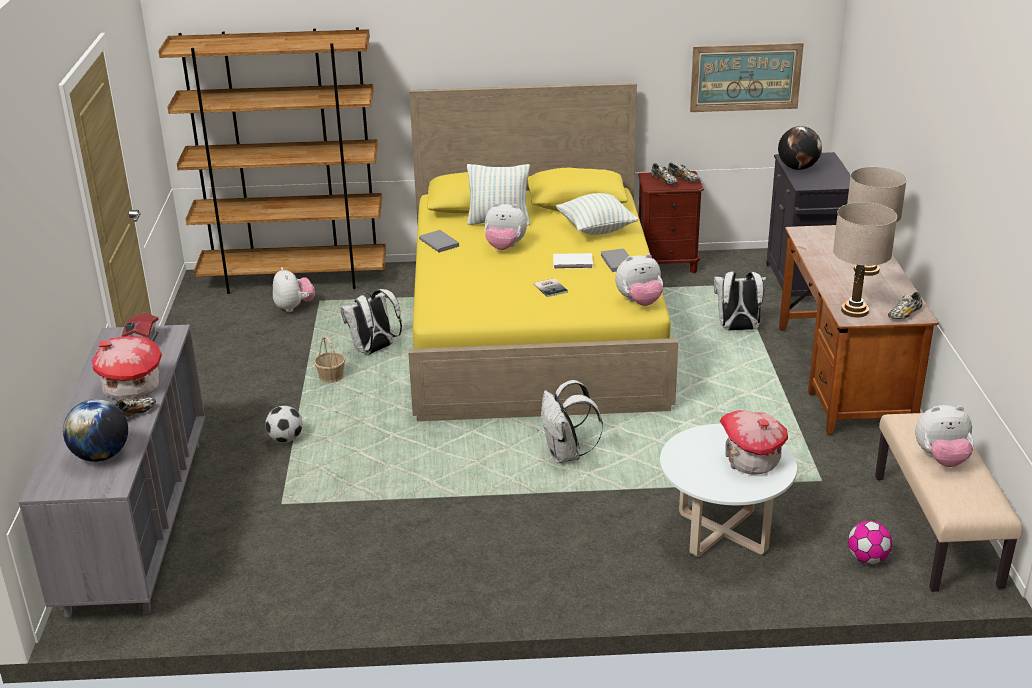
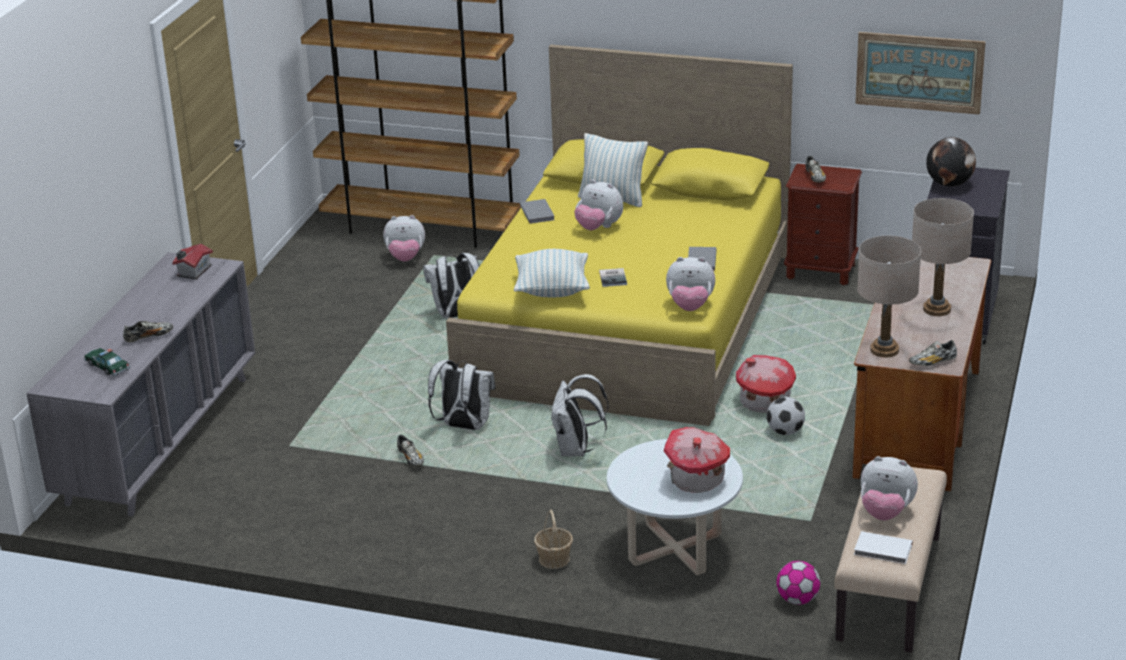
camera: 20 degrees right, 0 degrees up
globe [63,399,128,462] -> toy car [84,348,130,376]
toy house [92,337,162,400] -> toy house moved to [736,355,796,413]
football [265,406,303,443] -> football moved to [767,397,805,435]
plush toy [273,267,315,312] -> plush toy turned 90 degrees clockwise [383,215,425,262]
basket [314,336,346,383] -> basket moved to [534,510,573,569]
white book [553,253,593,269] -> white book moved to [854,531,913,564]
pillow [556,193,638,235] -> pillow moved to [514,249,590,297]
shoe [667,162,700,182] -> shoe moved to [397,435,424,467]
white backpack [714,271,766,331] -> white backpack moved to [428,360,496,430]

